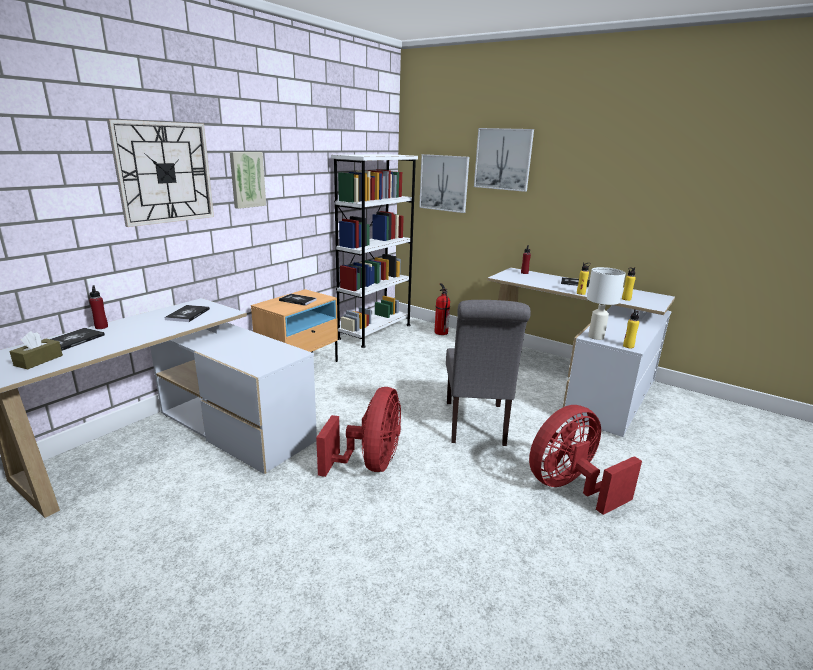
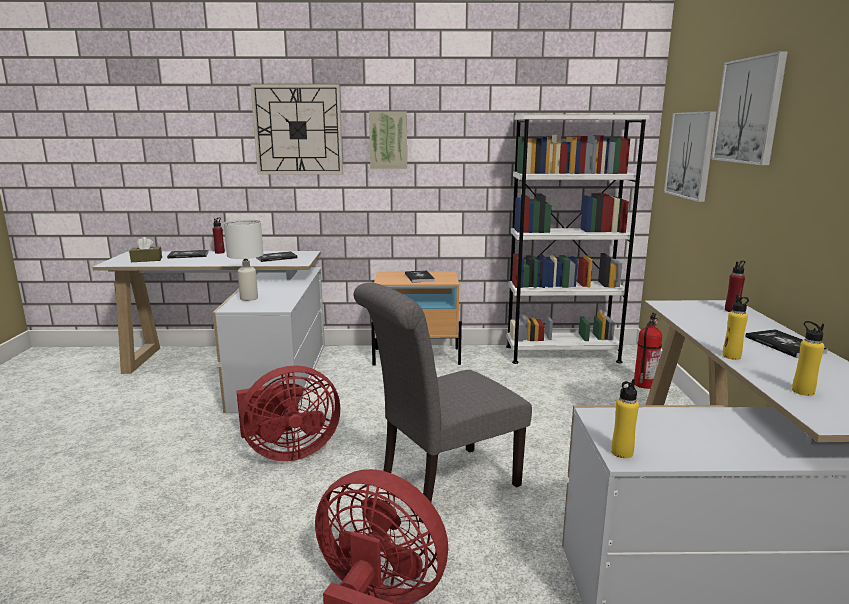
camera: 55 degrees right, 5 degrees down
white table lamp [587,267,626,340] -> white table lamp moved to [224,219,263,301]

